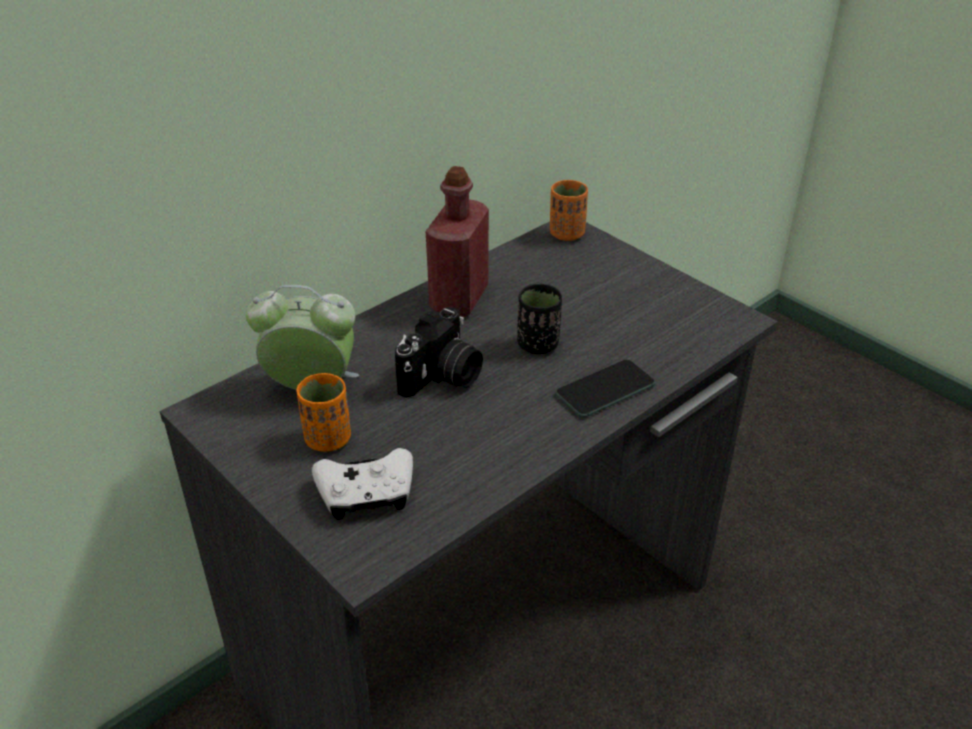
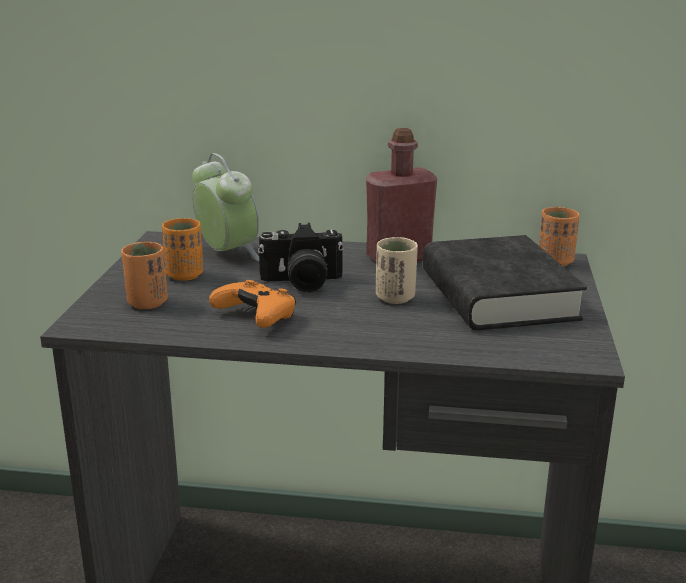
camera: 50 degrees right, 15 degrees down
white game controller [312,448,413,520] -> orange cup [121,242,168,309]
black cup [517,284,562,355] -> beige cup [376,237,418,304]
phone [555,360,655,418] -> none
none -> orange game controller [209,280,296,328]
none -> black book [423,235,587,330]

